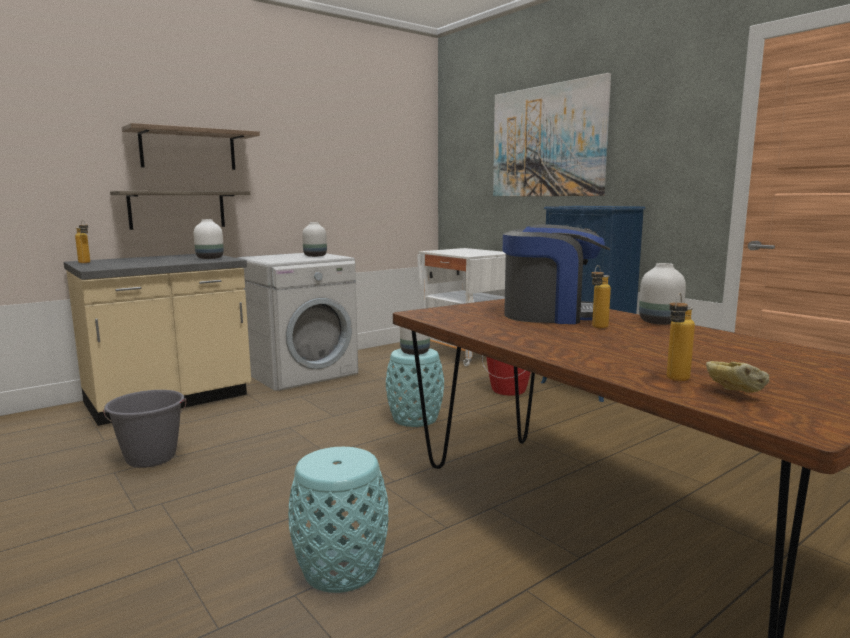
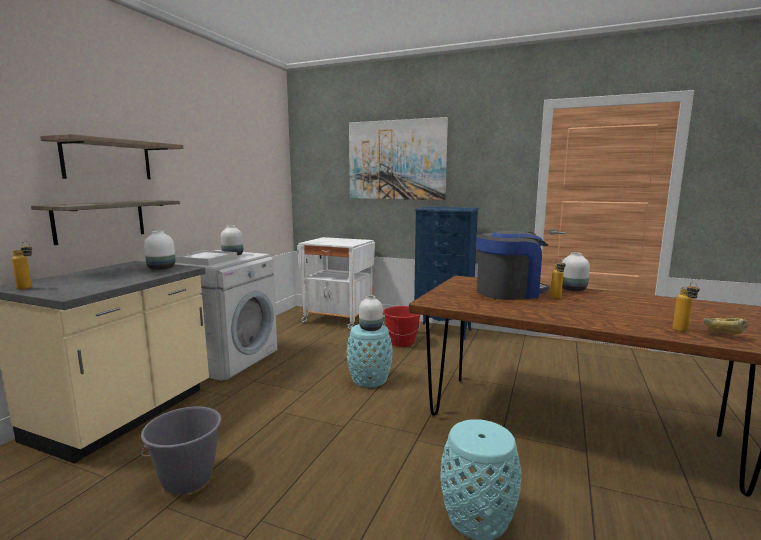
camera: 30 degrees left, 0 degrees up
none -> white tray [175,250,238,266]

